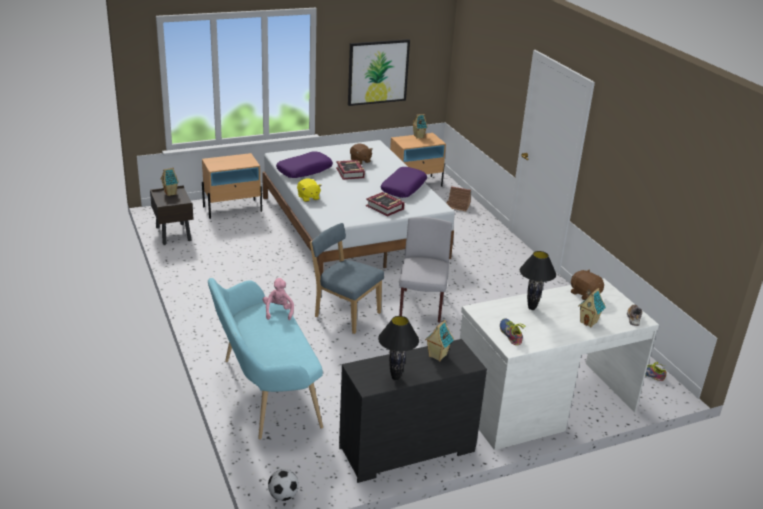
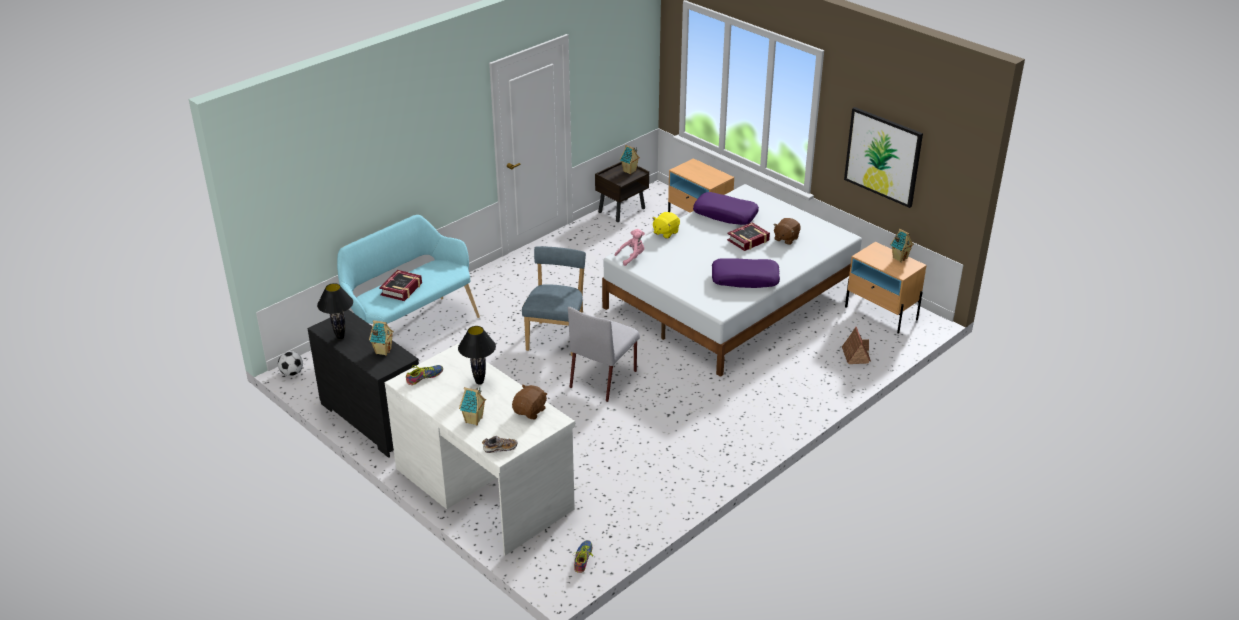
camera: 70 degrees right, 5 degrees up
pink plush toy [263,278,294,320] -> pink plush toy moved to [615,229,645,266]
book [366,192,405,216] -> book moved to [379,270,422,301]
grey chair [399,217,452,323] -> grey chair turned 135 degrees clockwise [568,307,640,402]

